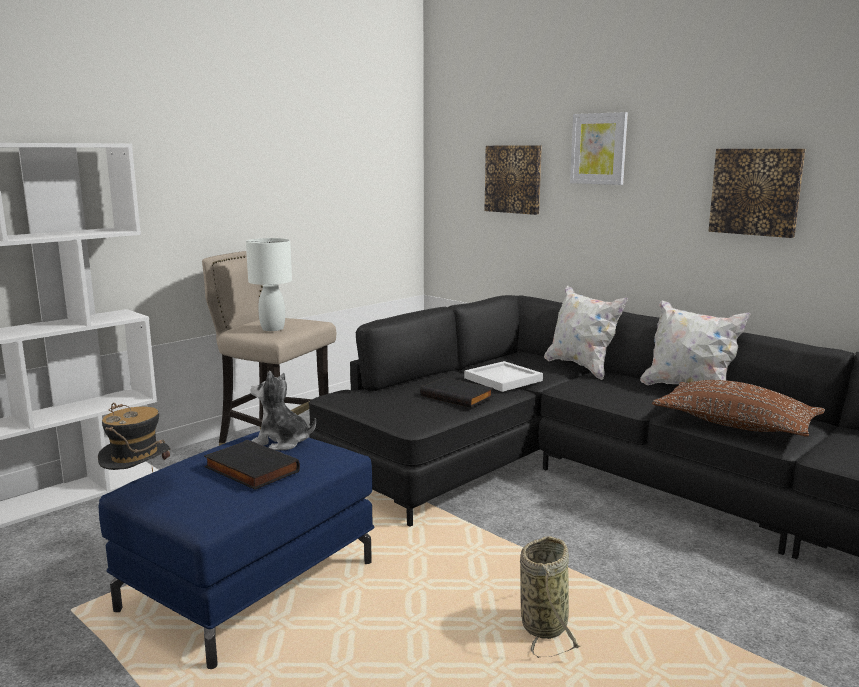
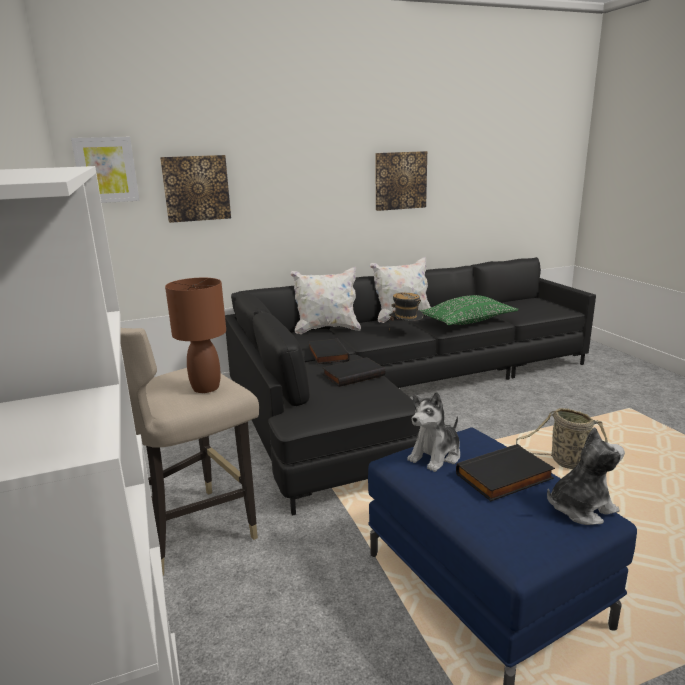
camera: 65 degrees left, 5 degrees up
hat [98,403,171,472] -> hat moved to [389,292,423,331]
white table lamp [246,238,292,331] -> brown table lamp [165,278,226,393]
white tray [464,361,543,392] -> black book [308,338,350,364]
picture [570,112,628,185] -> picture moved to [71,137,140,203]
brown pillow [652,380,825,437] -> green pillow [419,295,518,325]
none -> plush toy [547,427,625,525]

